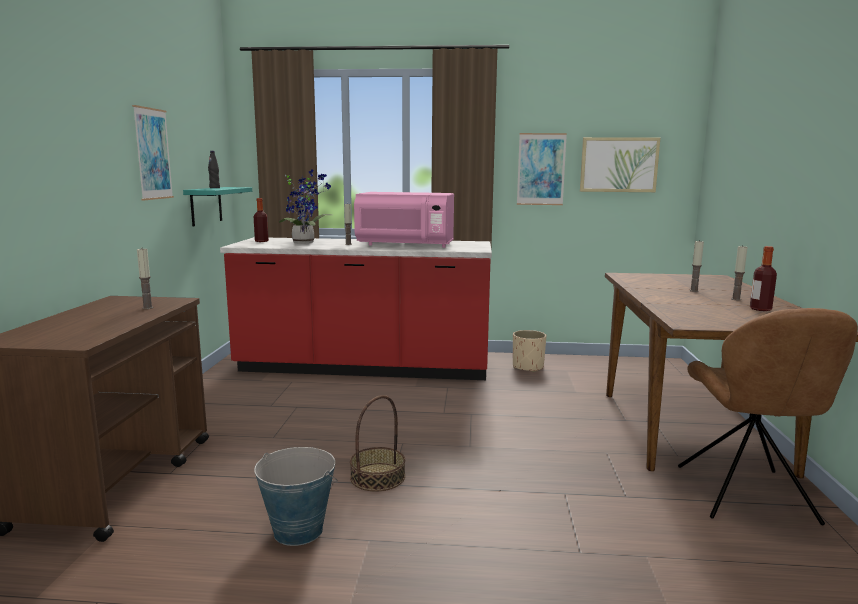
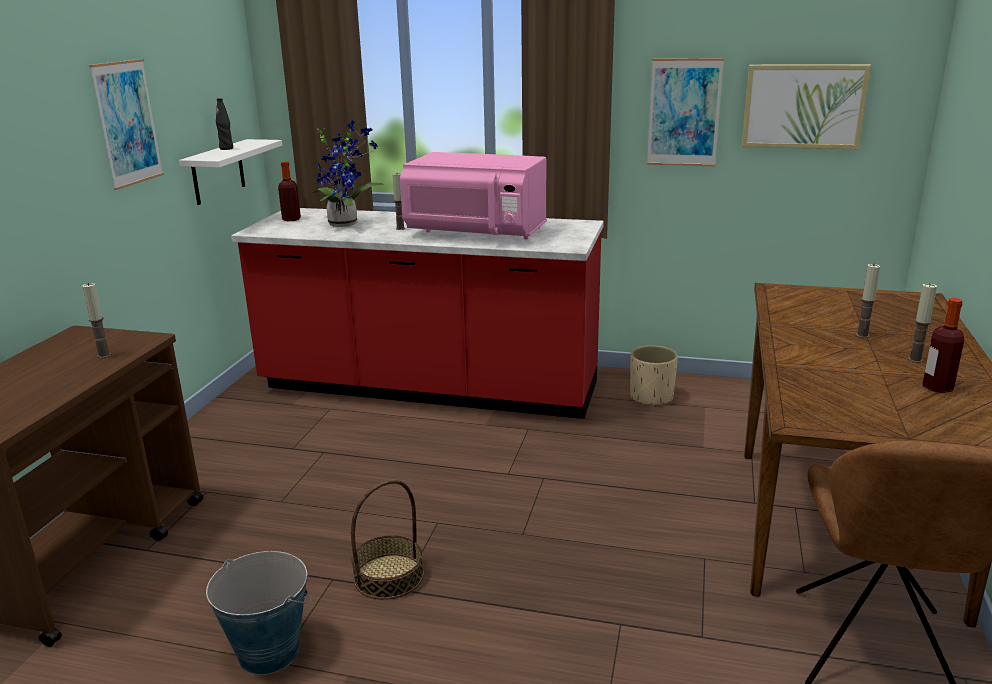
camera: 10 degrees right, 10 degrees up
turquoise shelf [183,187,252,226] -> white shelf [179,139,282,205]

